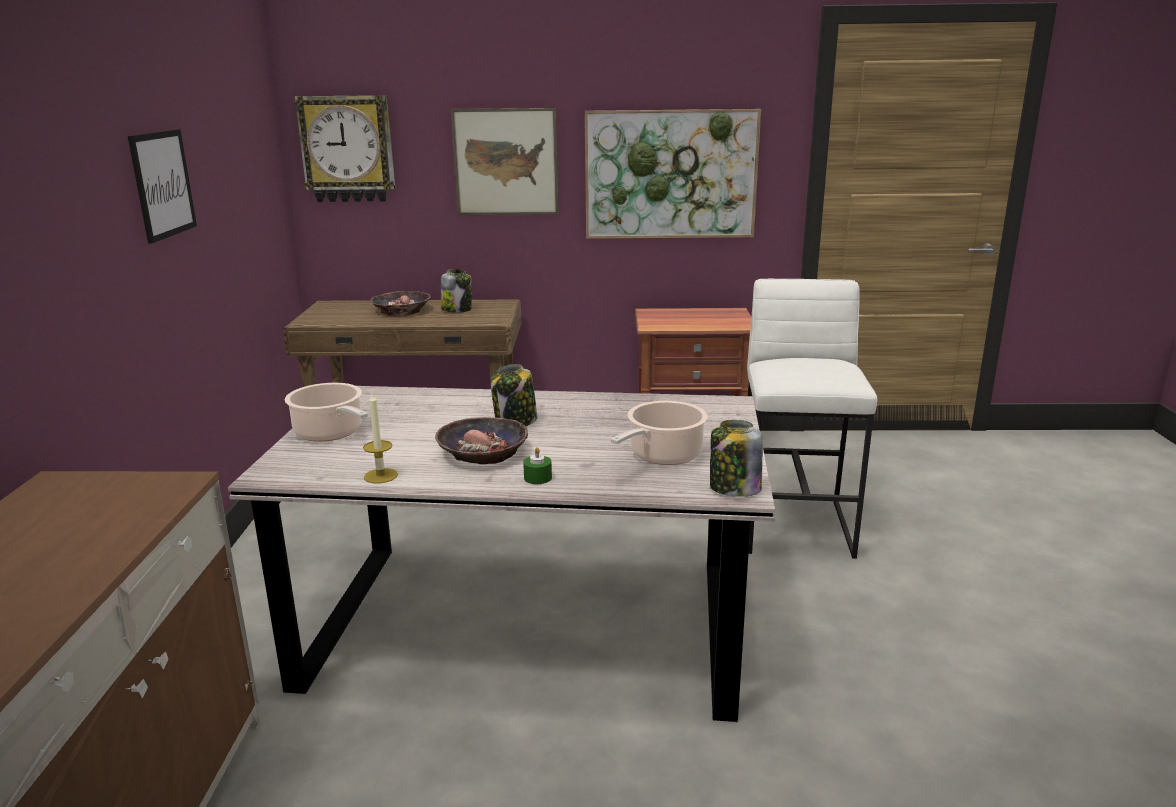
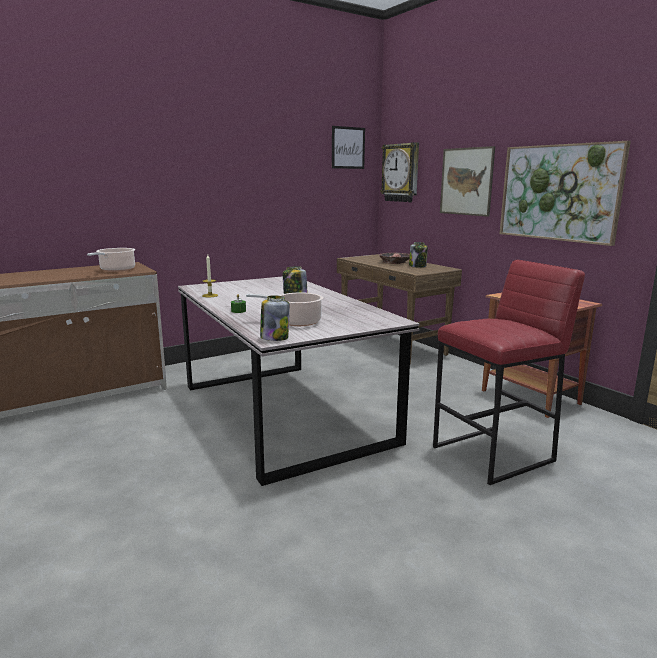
camera: 55 degrees right, 5 degrees down
picture [128,129,197,244] -> picture moved to [332,126,365,169]
cooking pot [285,383,368,442] -> cooking pot moved to [87,248,136,272]
bowl [435,417,528,465] -> none
white stool [747,279,878,559] -> red stool [433,260,585,485]

